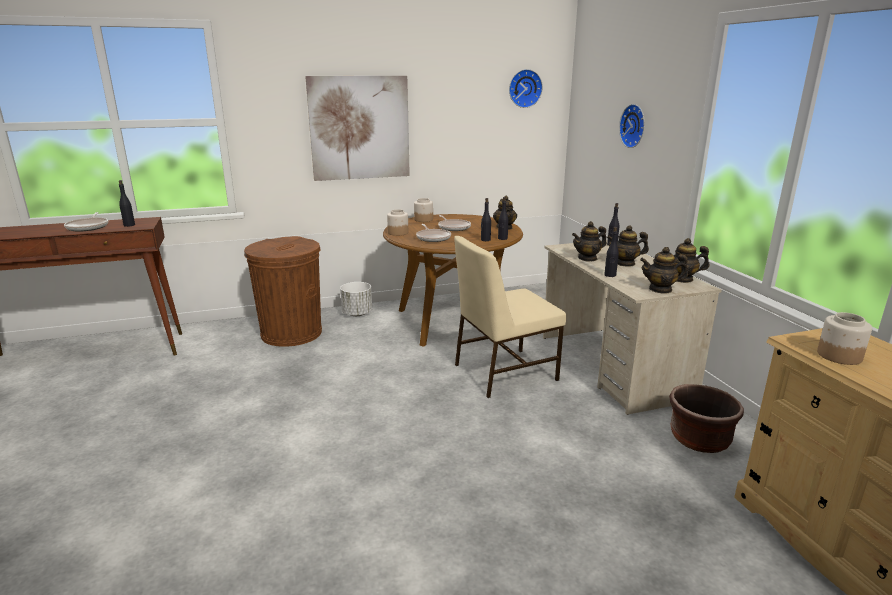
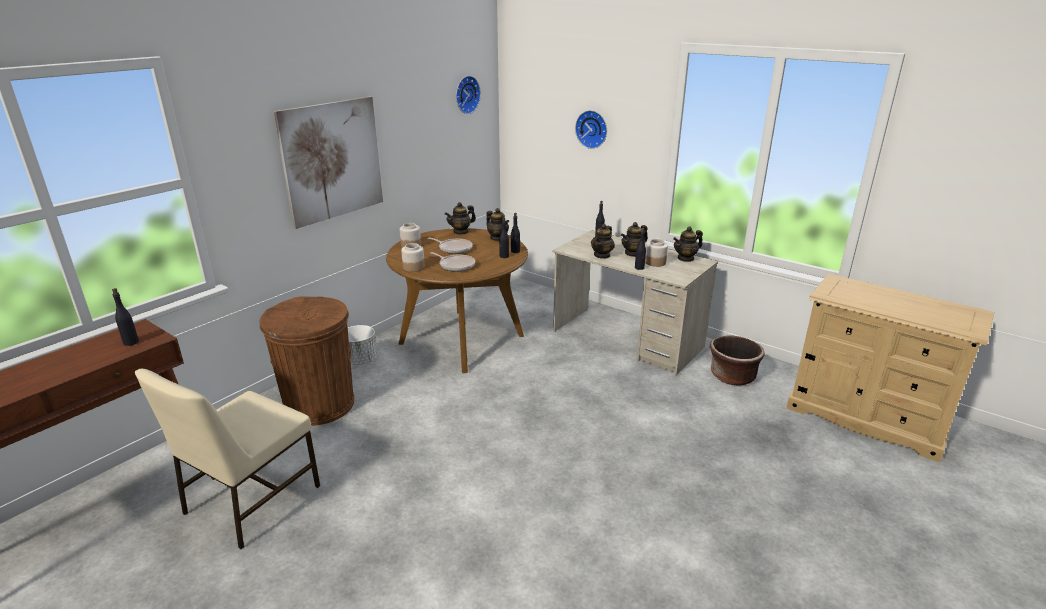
camera: 35 degrees left, 5 degrees up
frying pan [64,212,108,231] -> none
beige chair [454,236,566,398] -> beige chair moved to [135,369,320,549]
teapot [640,247,688,293] -> teapot moved to [445,202,476,235]
jar [817,312,872,365] -> jar moved to [645,239,668,267]

